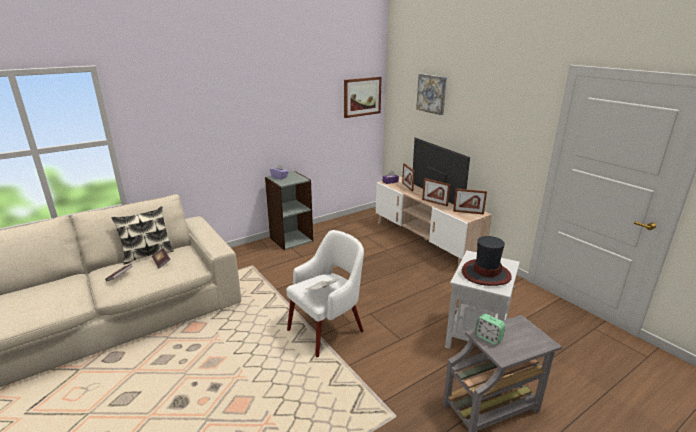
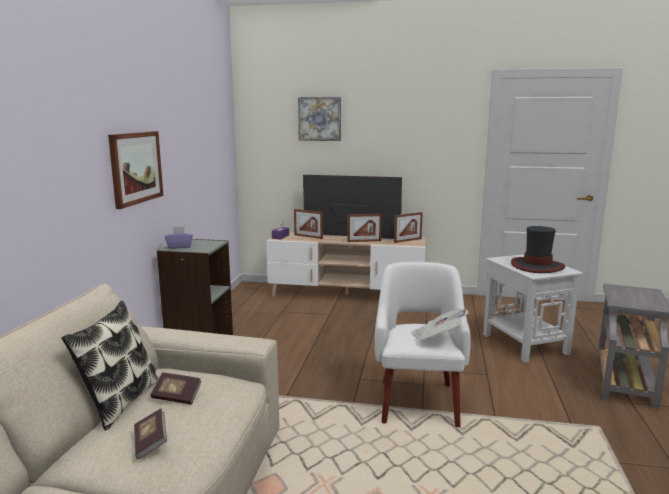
camera: 45 degrees left, 10 degrees down
picture [344,77,382,118] -> picture moved to [108,131,163,209]
alarm clock [475,314,505,345] -> none

